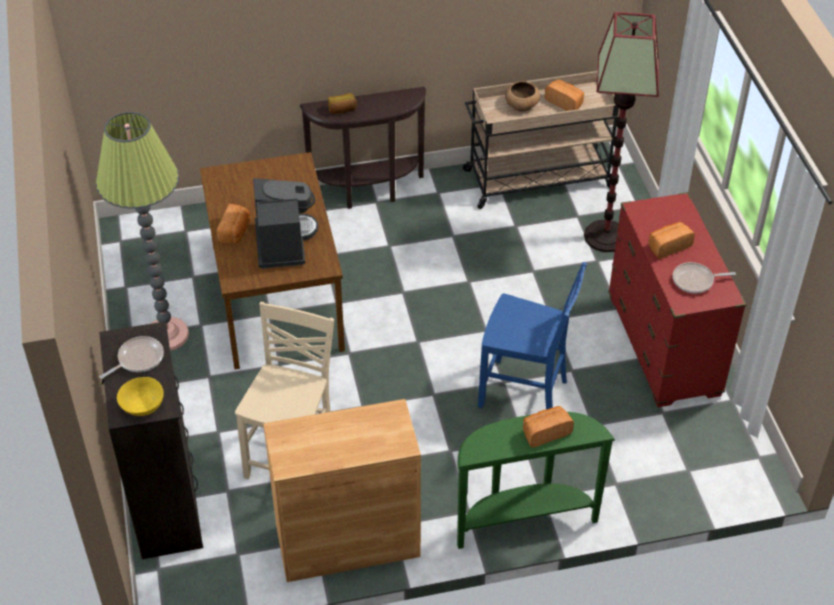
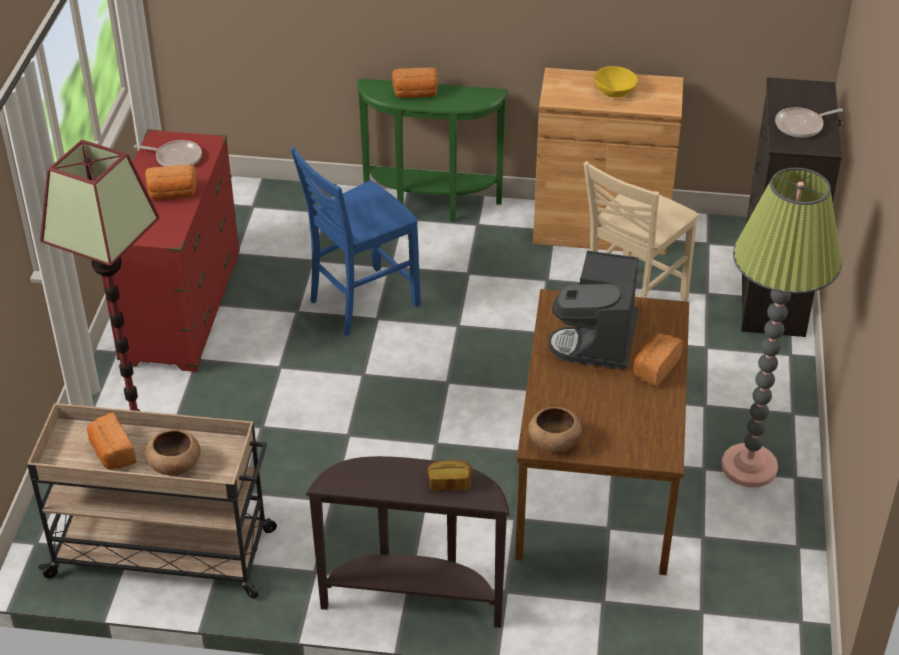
camera: 160 degrees left, 5 degrees down
yellow bowl [117,377,164,416] -> yellow bowl moved to [594,66,638,97]
blue chair [478,262,587,410] -> blue chair turned 75 degrees counterclockwise [290,147,421,336]
none -> brown bowl [528,407,582,453]

